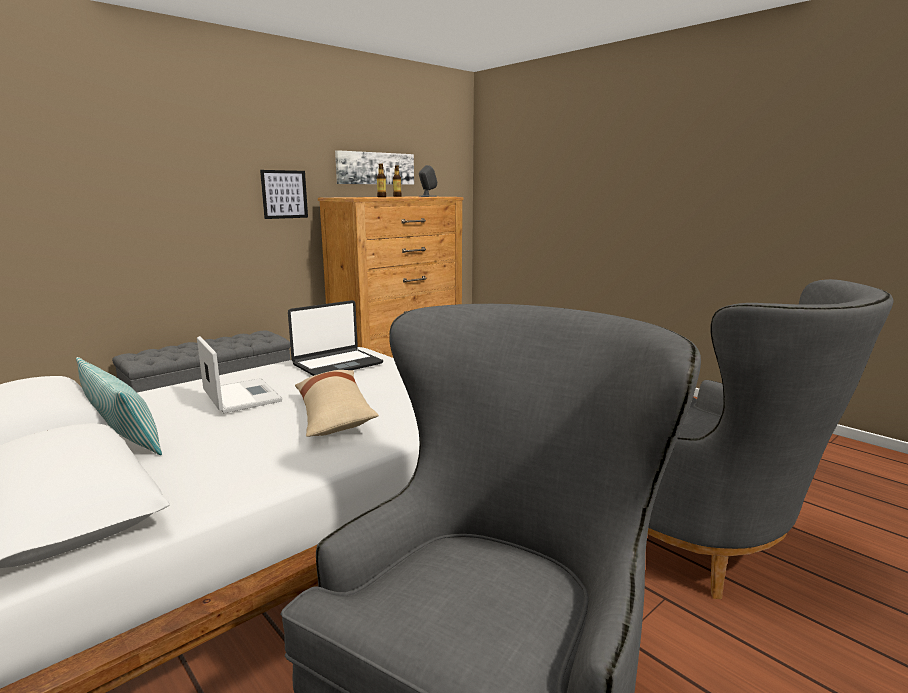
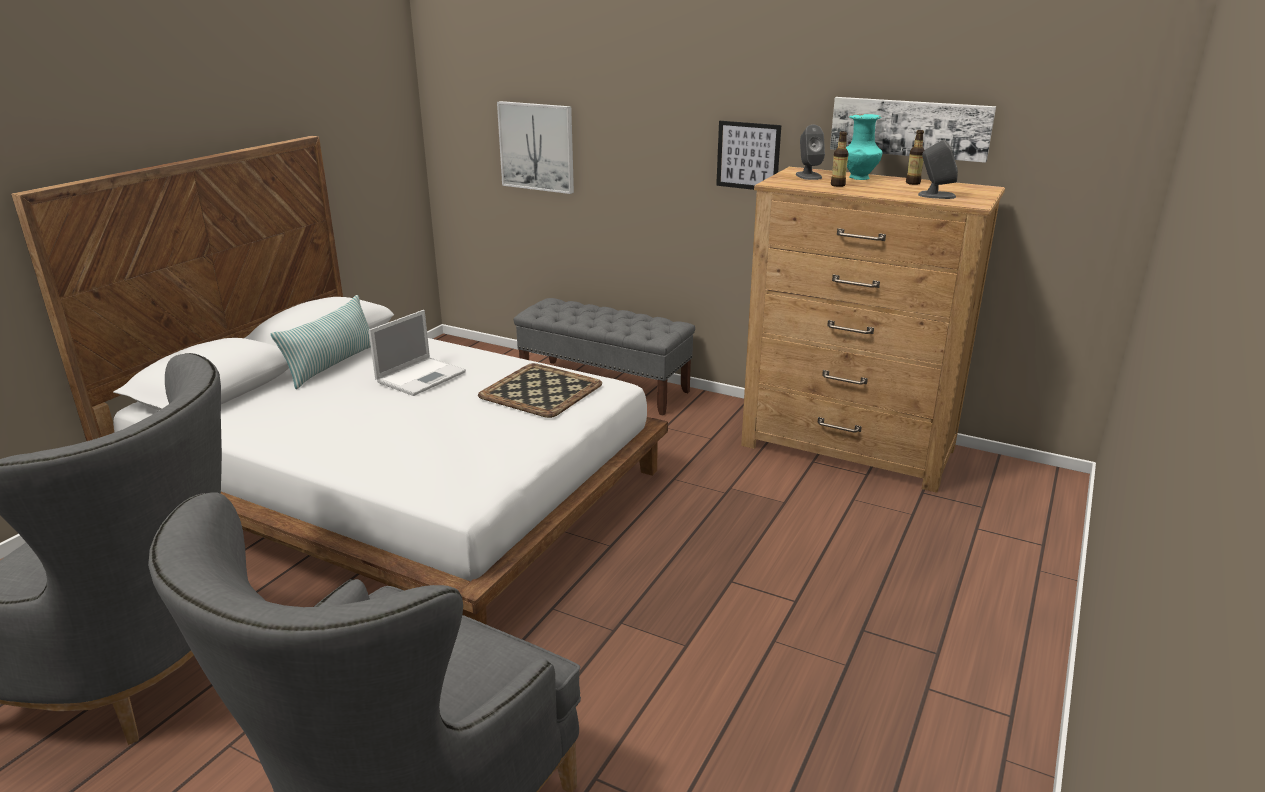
camera: 70 degrees right, 10 degrees up
laptop [288,300,383,376] -> tray [478,363,602,418]
beige pillow [295,370,379,437] -> none
none -> picture [497,101,574,194]
none -> grey speaker [796,125,825,180]
none -> turquoise vase [846,114,882,180]

